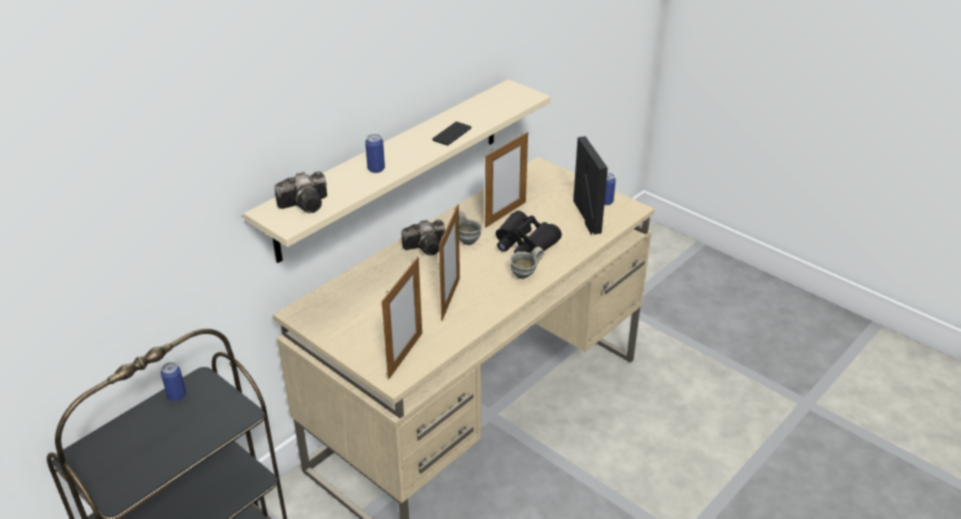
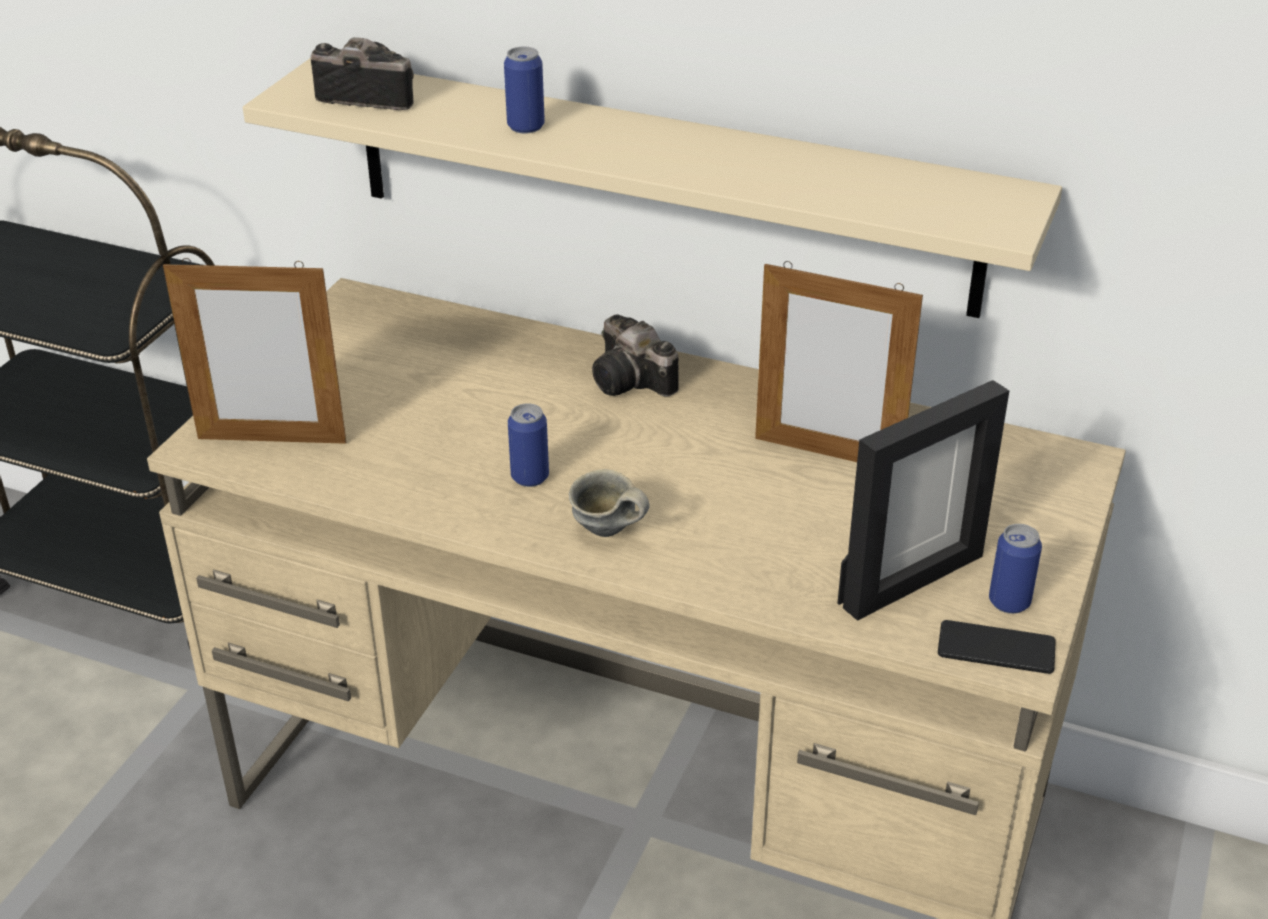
camera: 70 degrees right, 0 degrees up
can [161,362,186,401] -> can moved to [508,403,549,487]
camera [274,171,327,213] -> camera turned 150 degrees clockwise [311,37,414,110]
phone [432,122,471,145] -> phone moved to [938,620,1055,674]
picture frame [439,204,460,321] -> none
grey mug [459,211,482,245] -> none
black binoculars [496,211,562,253] -> none

